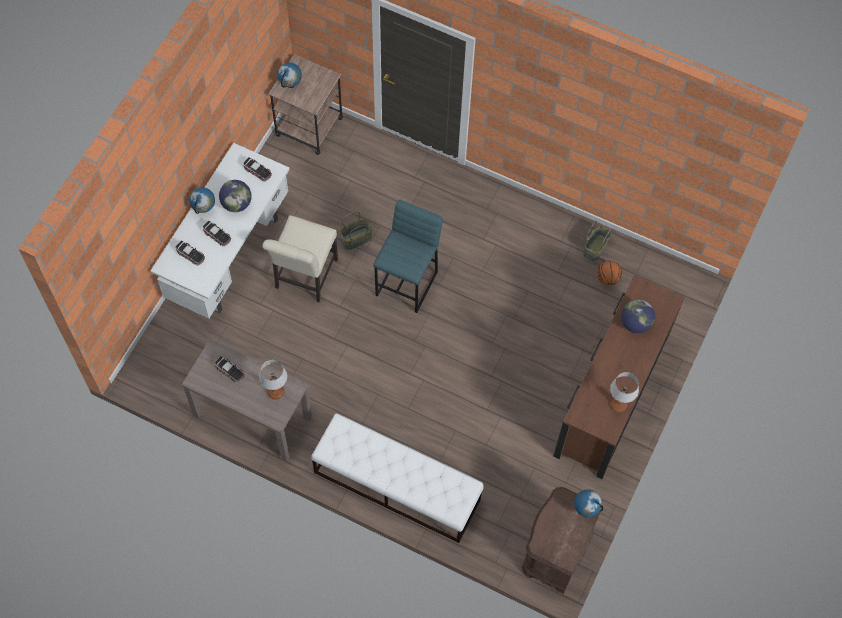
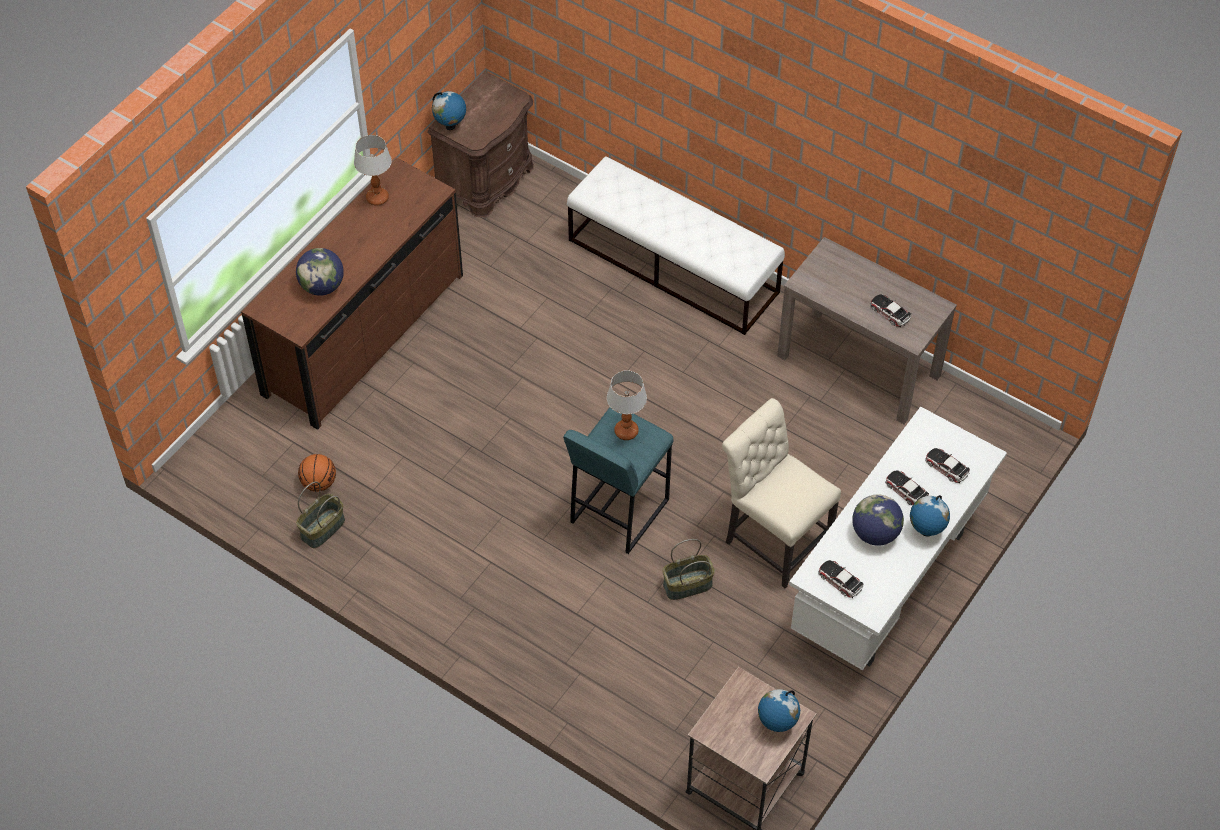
camera: 170 degrees left, 10 degrees down
table lamp [259,360,287,400] -> table lamp moved to [607,370,647,440]
beige chair [262,215,338,302] -> beige chair turned 75 degrees counterclockwise [722,398,841,588]

